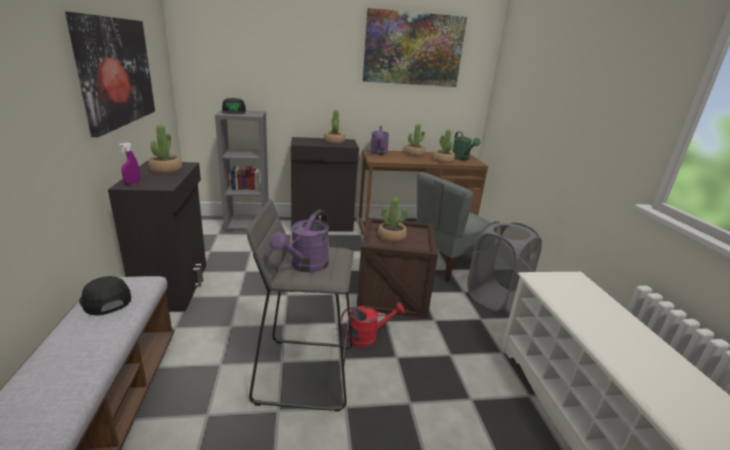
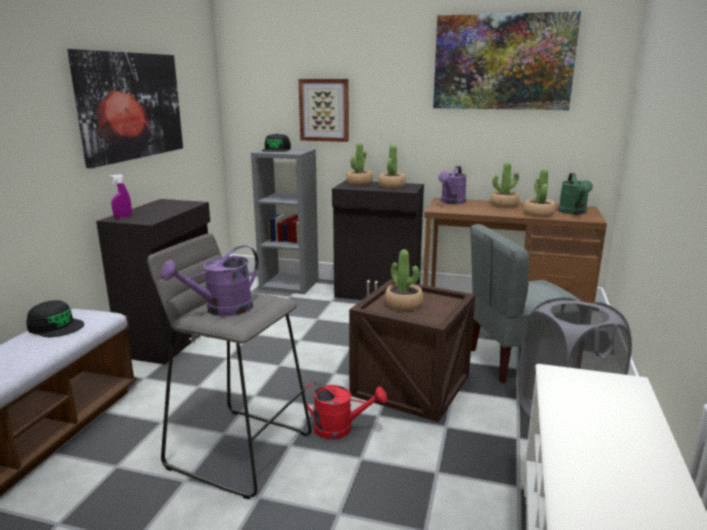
camera: 25 degrees right, 5 degrees down
black cap [79,276,131,315] -> black cap turned 135 degrees clockwise [26,300,84,337]
potted plant [148,124,182,174] -> potted plant moved to [346,143,373,185]
none -> picture [298,79,349,142]

